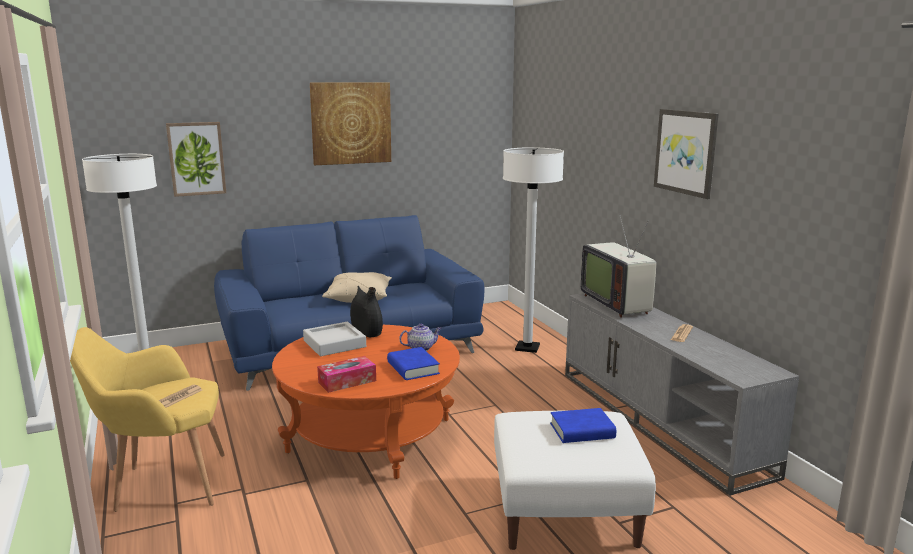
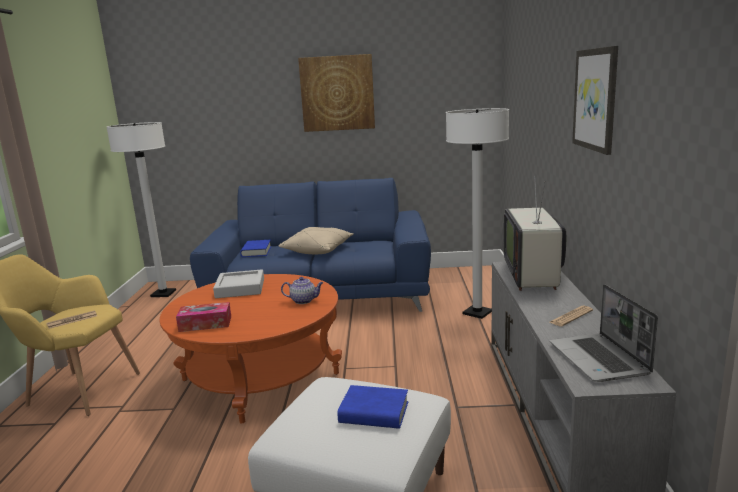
camera: 25 degrees right, 0 degrees up
picture [166,122,226,197] -> none
black vase [350,286,383,337] -> none
blue book [387,347,440,380] -> blue book moved to [240,240,272,257]
none -> laptop [550,284,658,382]

